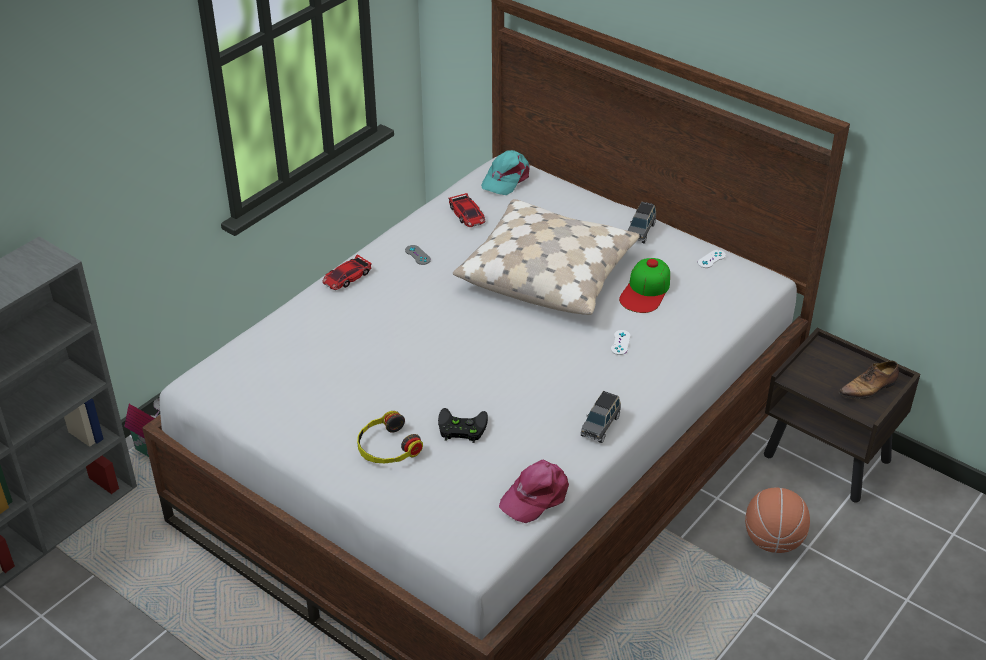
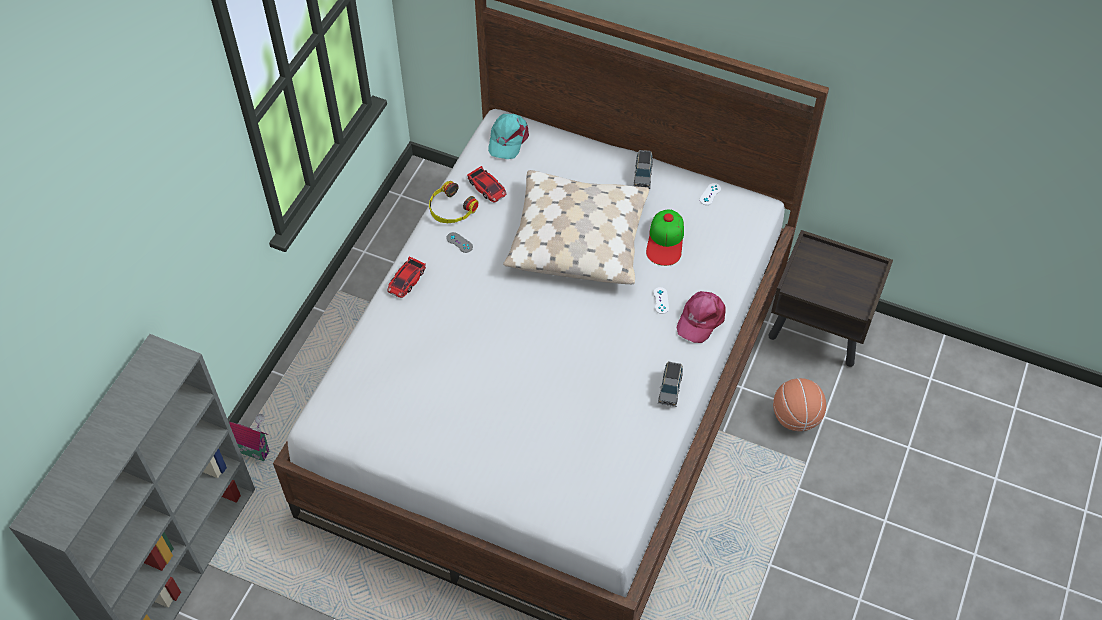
camera: 15 degrees left, 15 degrees up
headphones [357,411,423,463] -> headphones moved to [429,181,478,223]
black game controller [438,408,488,443] -> none
pink cap [499,459,569,523] -> pink cap moved to [676,291,726,343]
shoe [839,360,899,399] -> none

